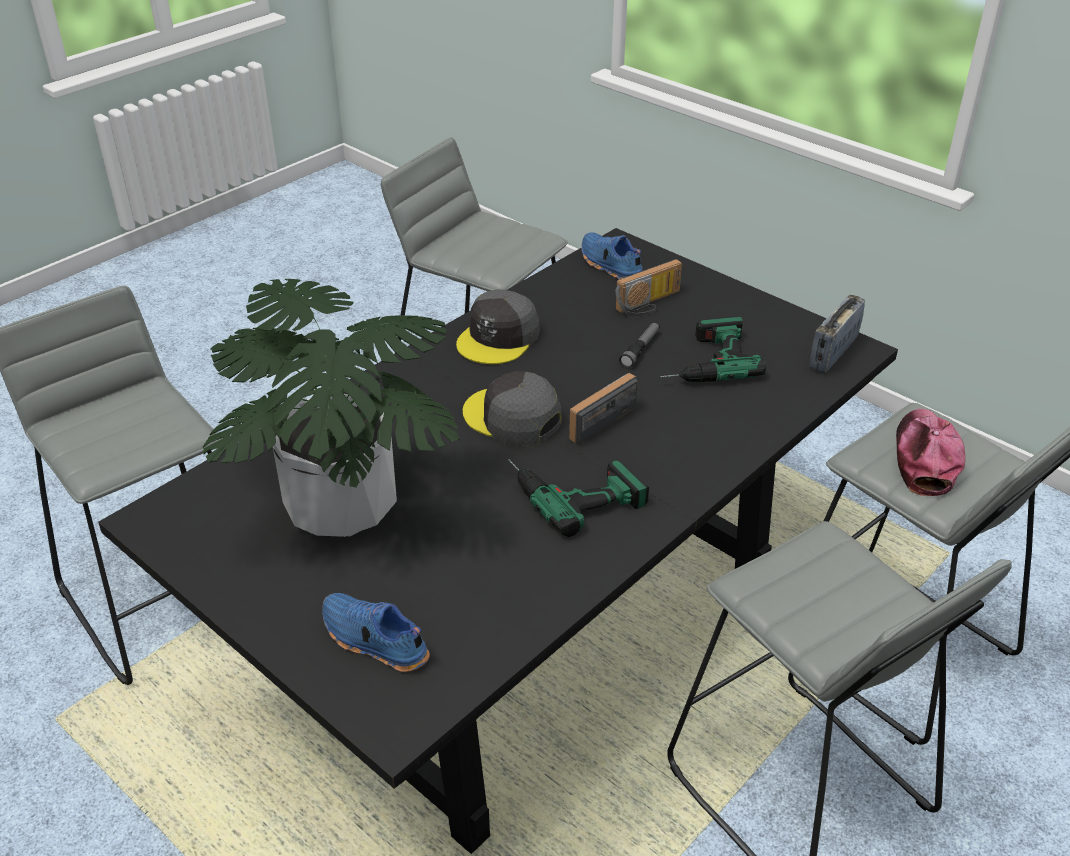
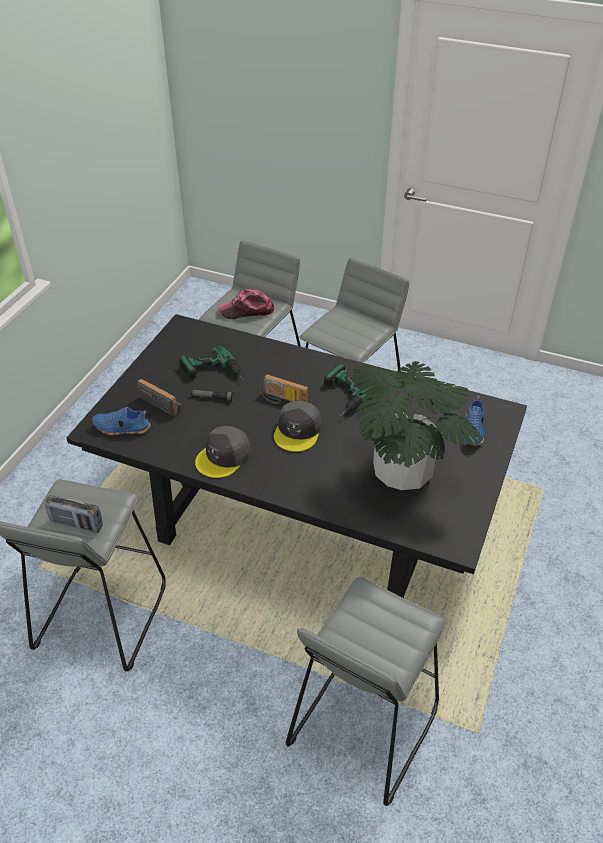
camera: 110 degrees left, 5 degrees up
grey cap [456,289,540,364] -> grey cap turned 120 degrees clockwise [195,426,251,478]
blue shoe [582,232,643,280] -> blue shoe turned 60 degrees clockwise [92,407,151,435]
radio [810,295,865,373] -> radio moved to [45,495,103,533]

